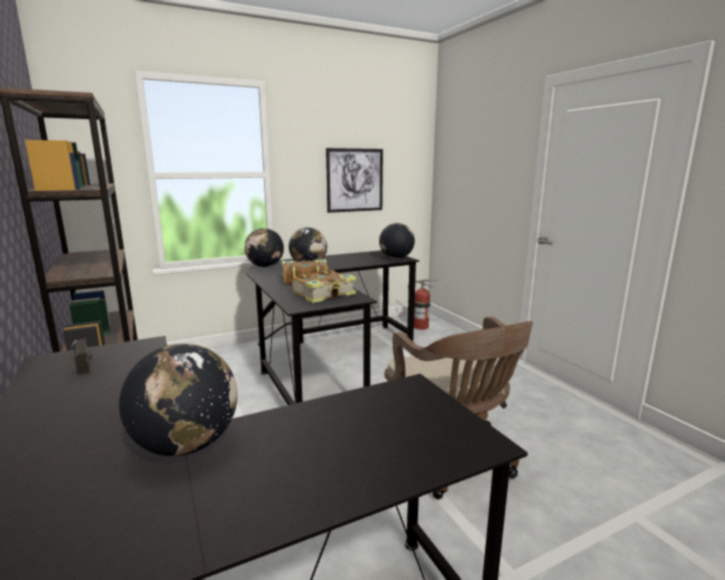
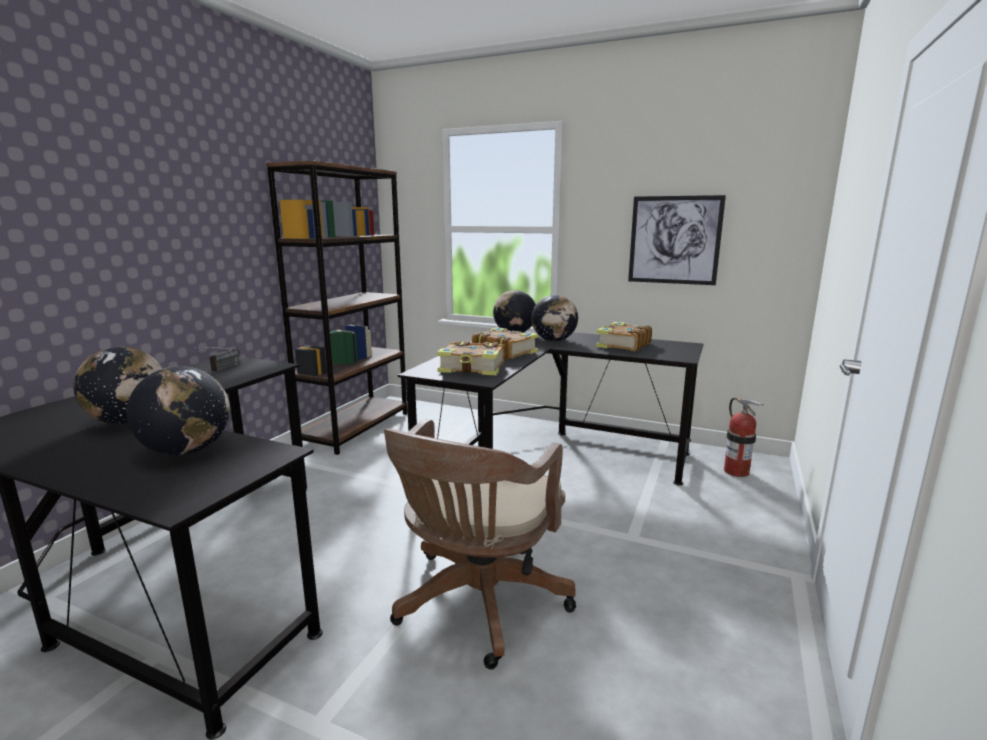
camera: 50 degrees right, 0 degrees up
globe [379,223,415,259] -> globe moved to [127,366,229,455]
none -> book [596,322,652,352]

